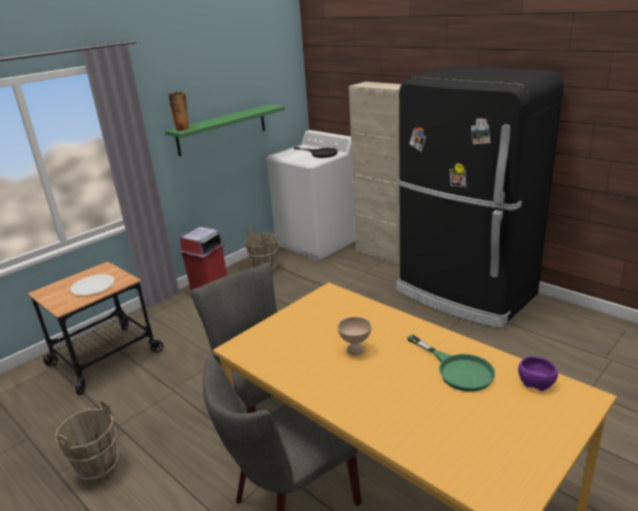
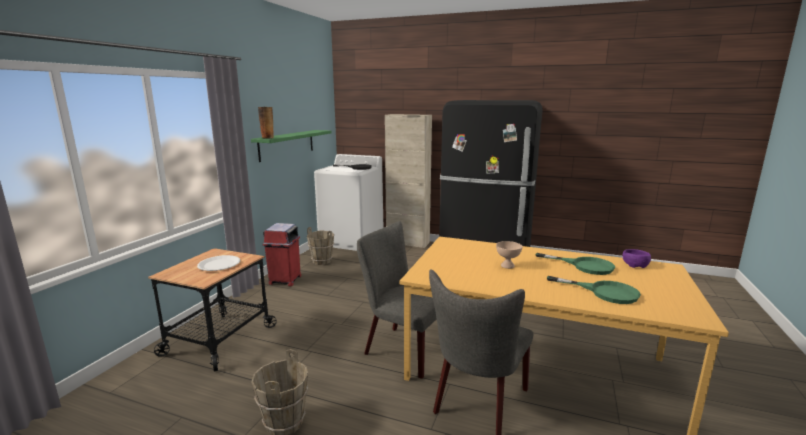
camera: 25 degrees left, 10 degrees down
none -> green frying pan [547,276,641,304]

